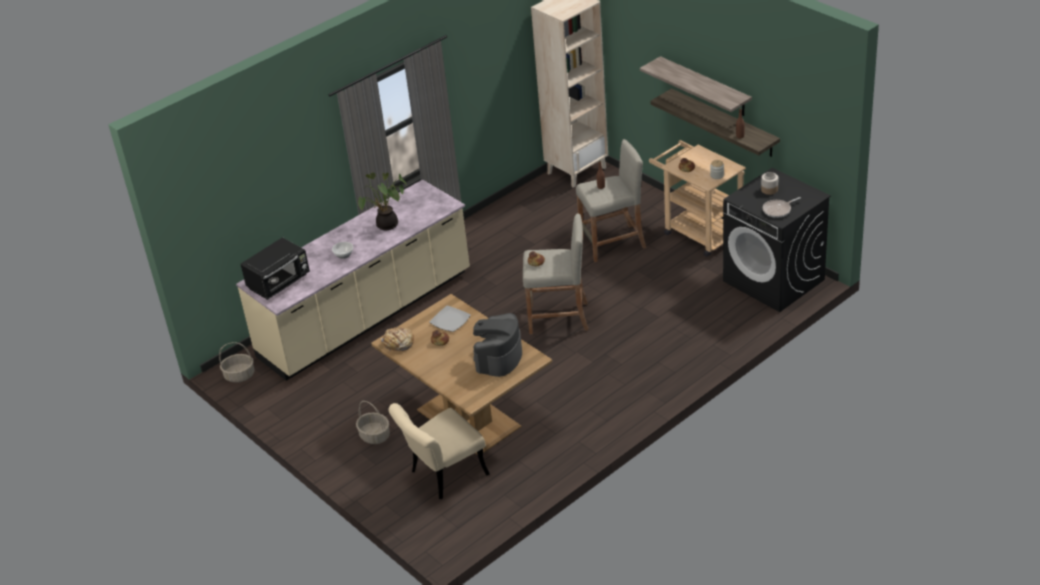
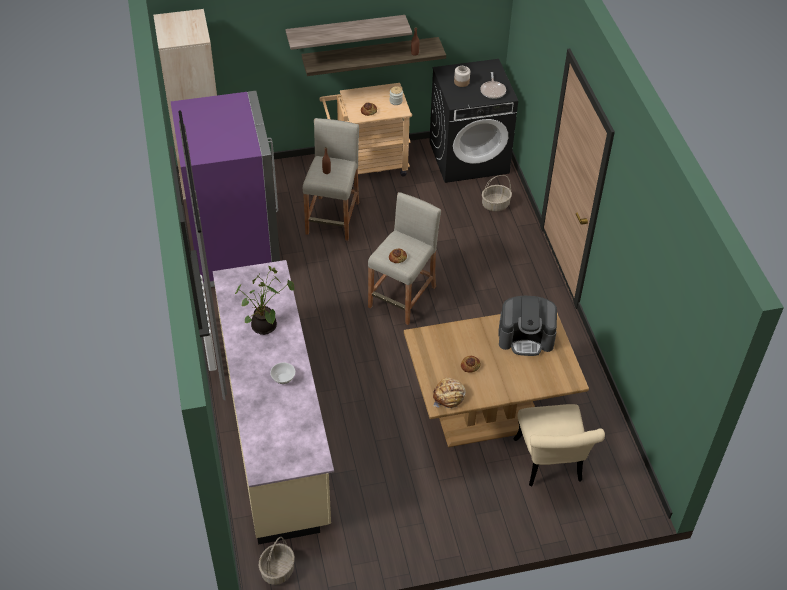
camera: 65 degrees left, 10 degrees up
black microwave [241,237,310,300] -> none
basket [356,401,390,444] -> basket moved to [482,175,512,212]
plate [429,305,471,332] -> none
coffee machine [473,313,522,377] -> coffee machine turned 45 degrees counterclockwise [498,296,557,356]
none -> purple fridge [170,91,280,288]

